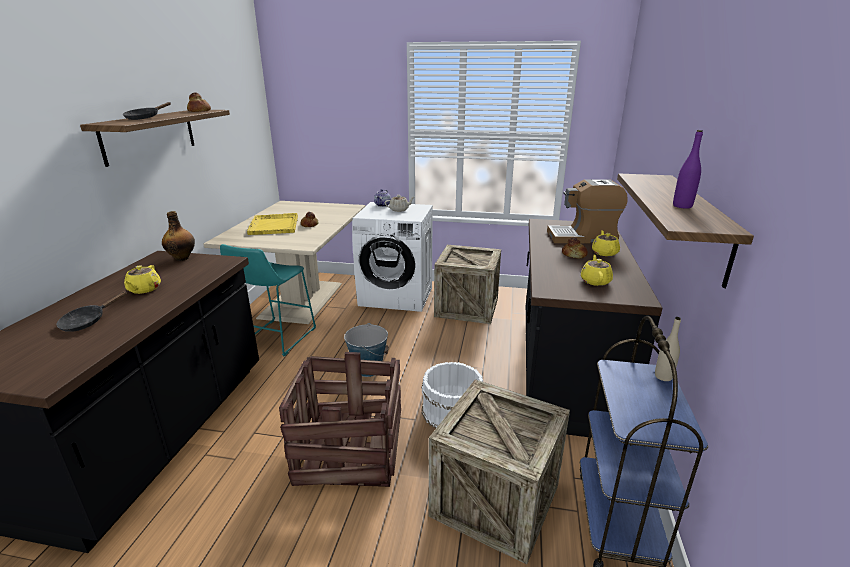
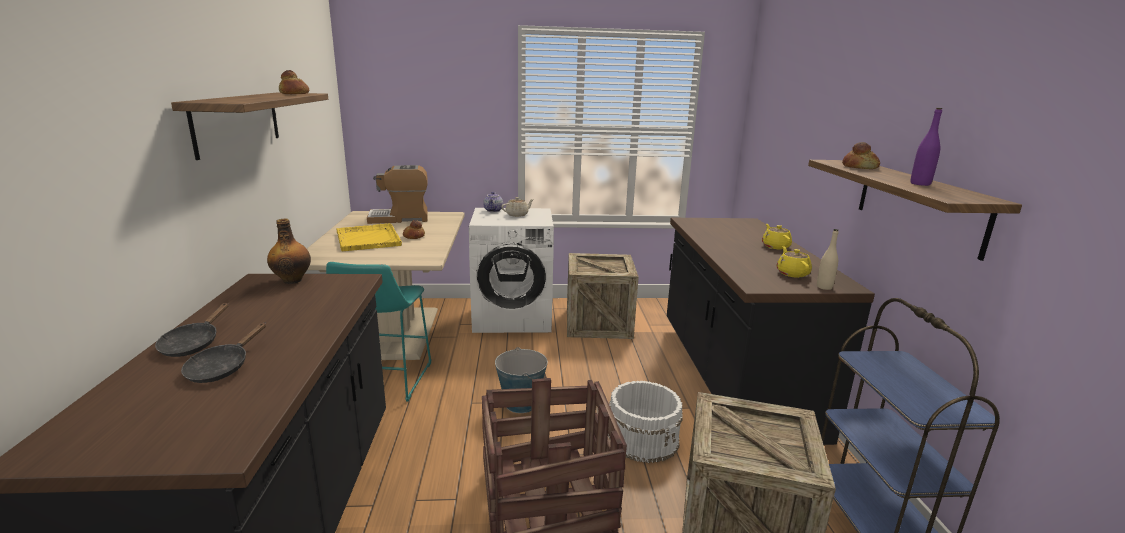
camera: 15 degrees left, 5 degrees down
black frying pan [123,102,171,120] -> black frying pan moved to [155,303,228,357]
yellow teapot [124,265,161,294] -> none
coffee machine [547,179,627,244] -> coffee machine moved to [367,165,428,224]
bread [562,237,588,259] -> bread moved to [842,142,880,169]
beige bottle [655,317,681,381] -> beige bottle moved to [817,229,839,290]

